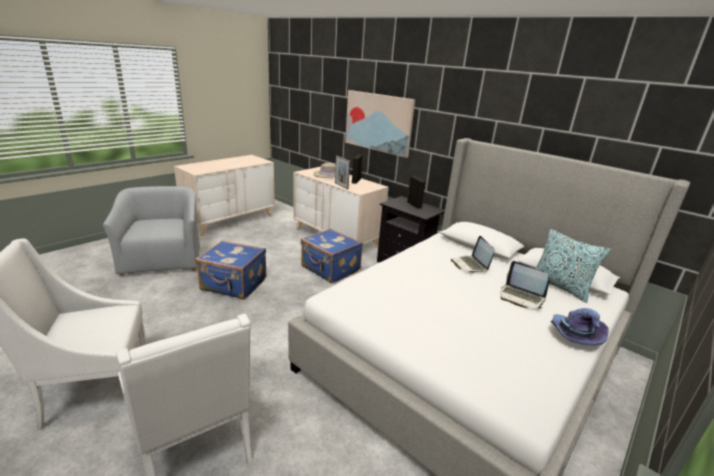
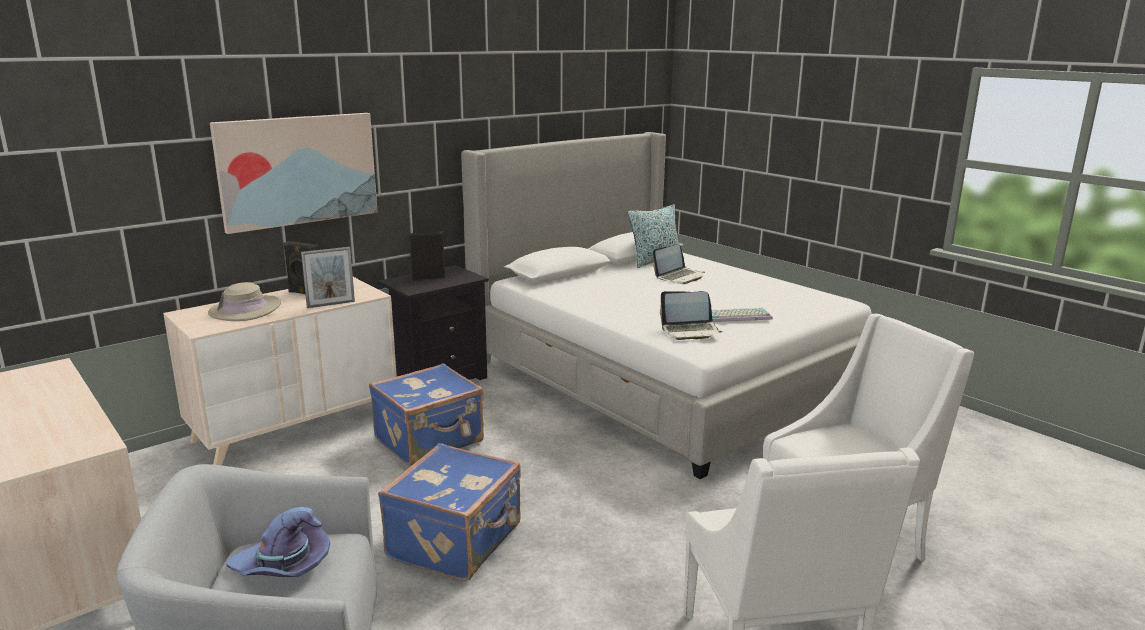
camera: 80 degrees left, 5 degrees down
laptop [451,236,495,273] -> laptop moved to [660,291,723,340]
purple hat [551,308,608,346] -> purple hat moved to [226,507,330,577]
none -> keyboard [712,308,773,322]

